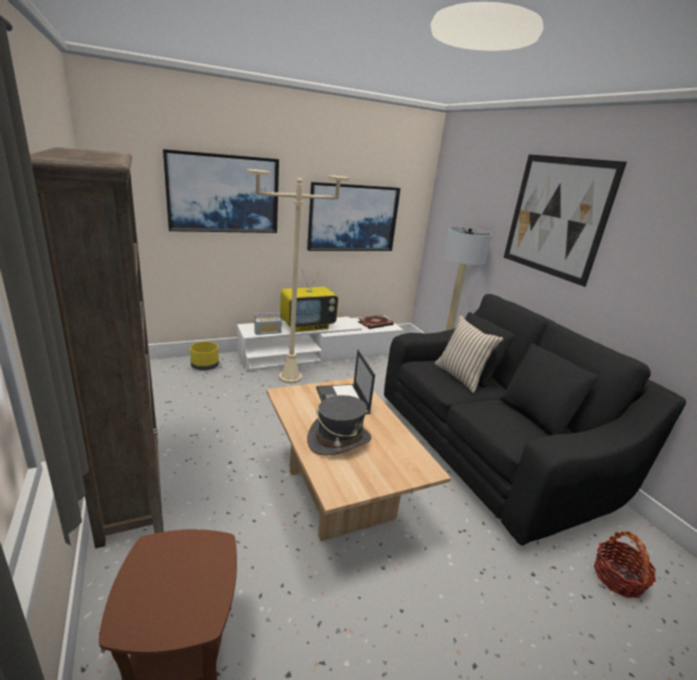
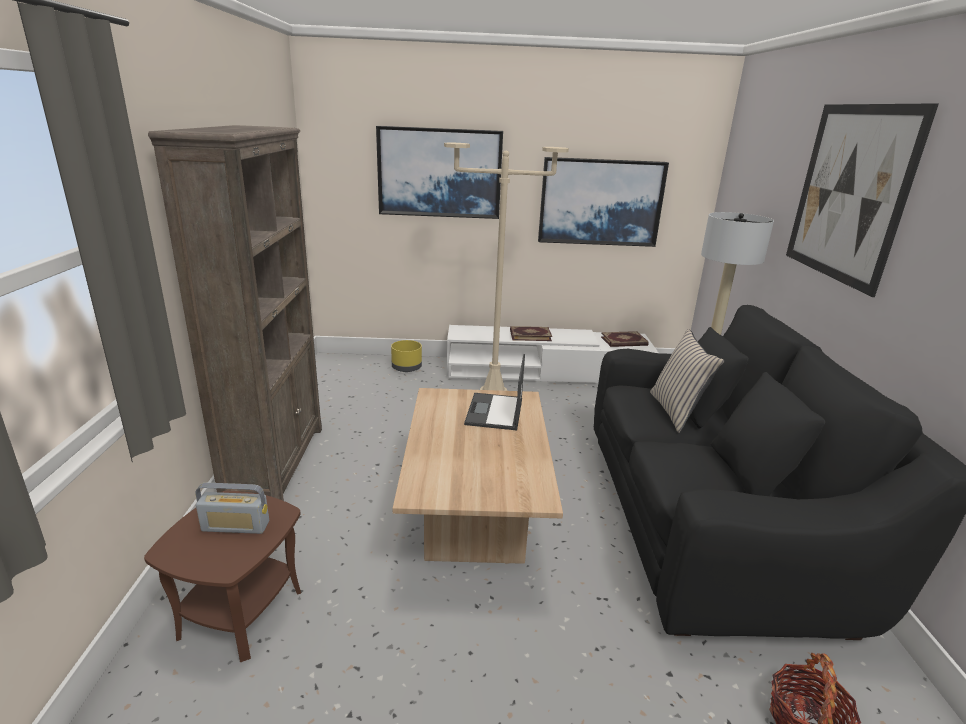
camera: 25 degrees right, 0 degrees up
radio [254,312,282,335] -> radio moved to [195,483,269,534]
television [280,269,338,332] -> book [510,326,552,341]
grey hat [307,395,371,455] -> none

